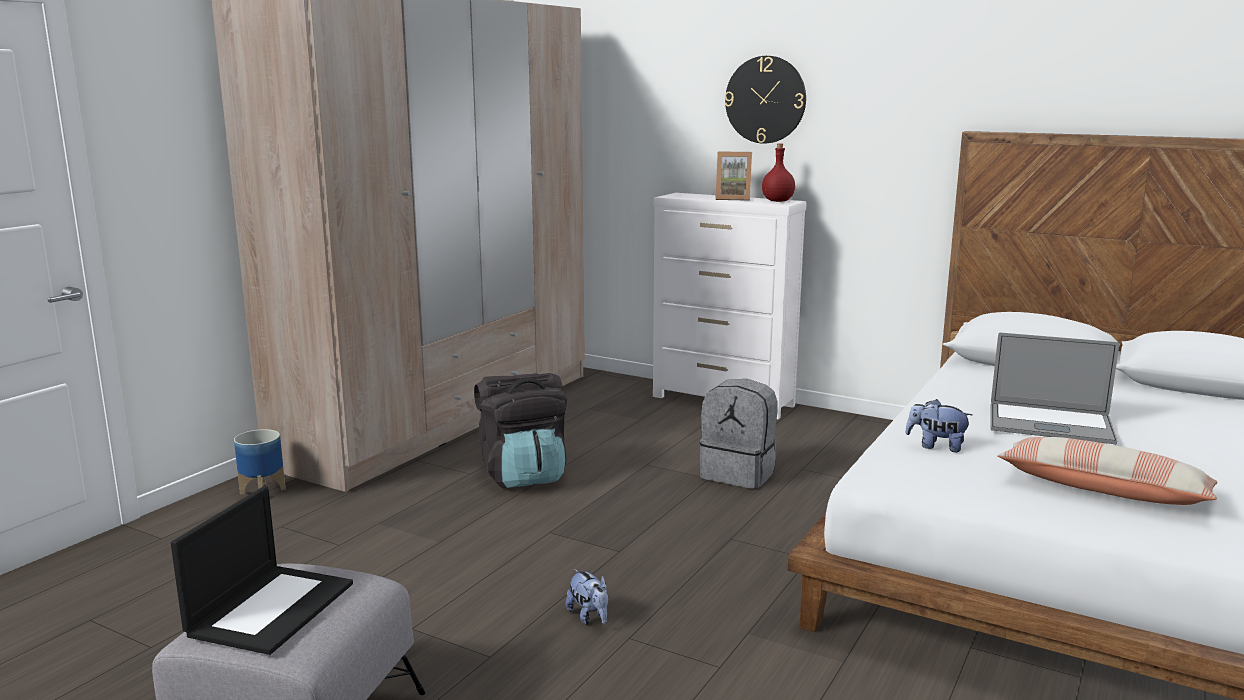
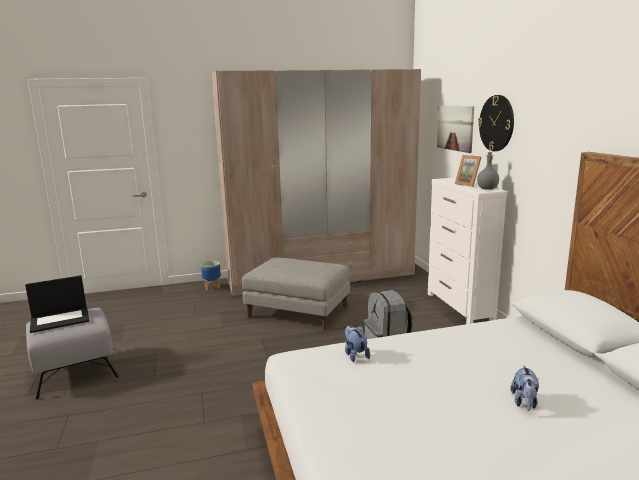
camera: 45 degrees right, 0 degrees up
black backpack [474,373,567,488] -> grey ottoman [242,257,350,330]
plush toy [565,569,608,625] -> plush toy moved to [510,365,539,411]
red bottle [762,143,795,202] -> grey bottle [477,152,499,190]
laptop [990,332,1119,444] -> none
pillow [997,437,1217,505] -> none
none -> picture [437,106,474,153]

